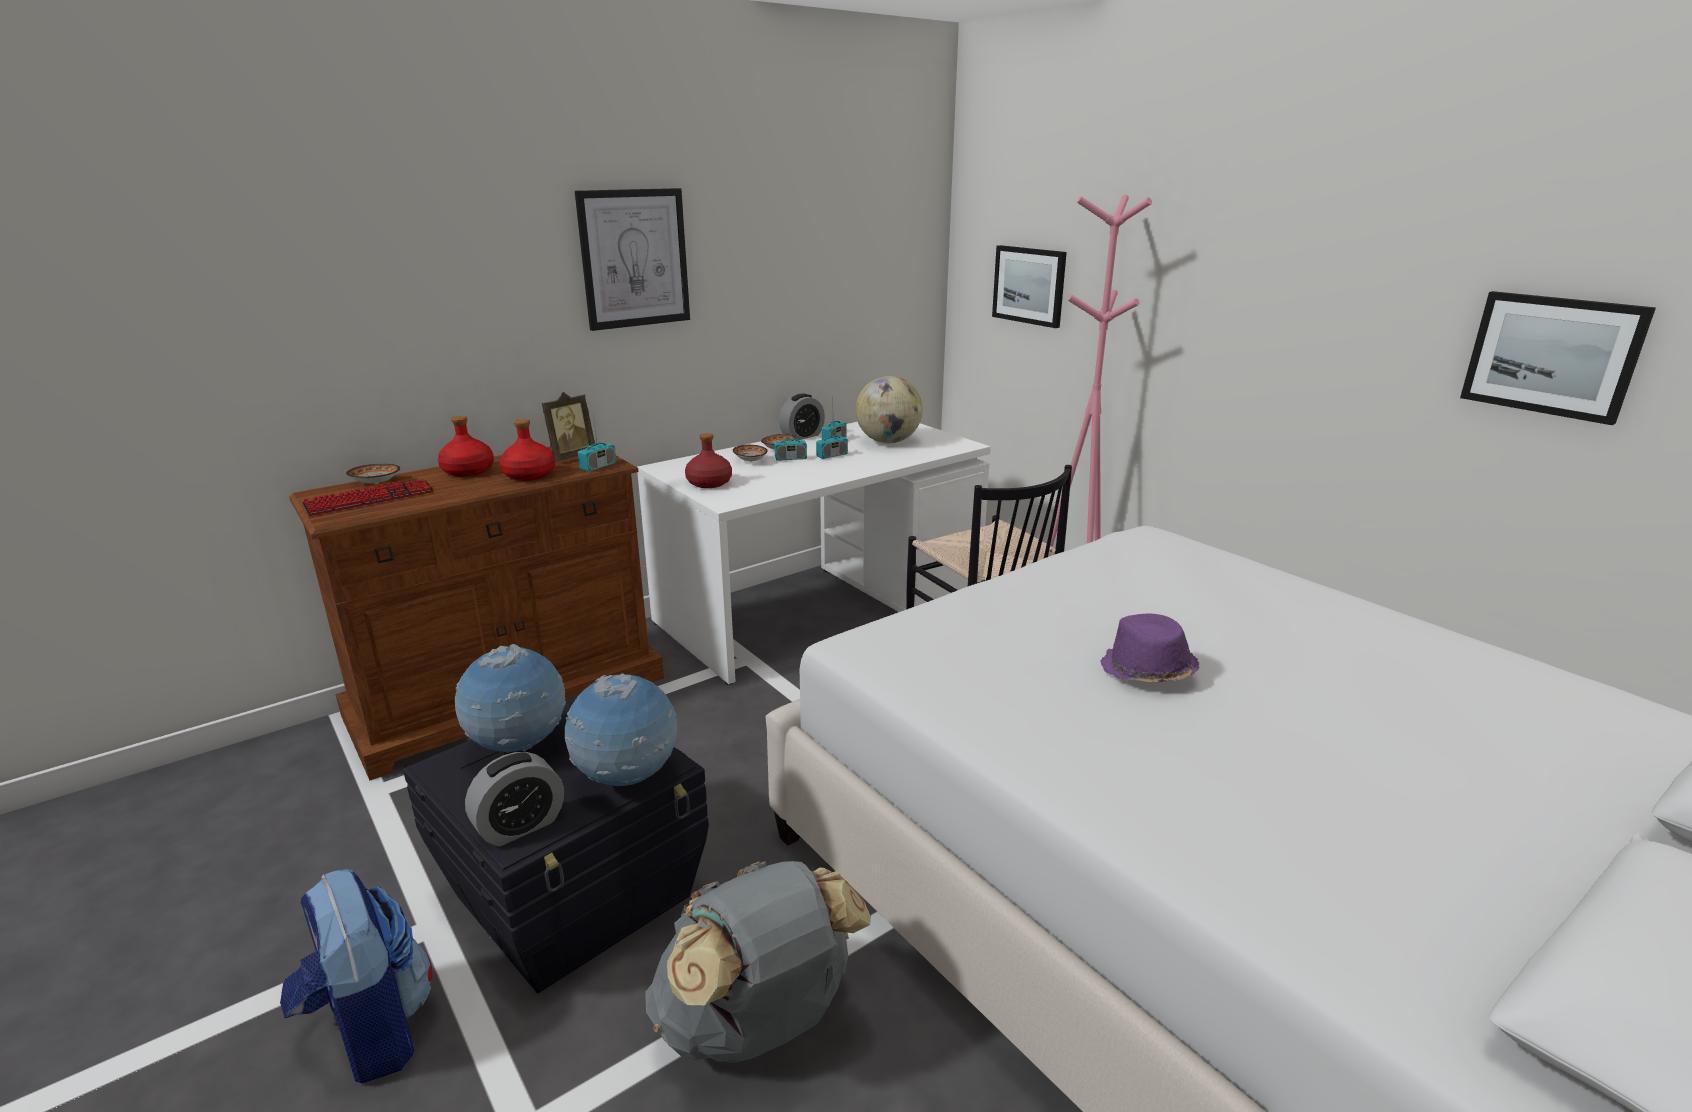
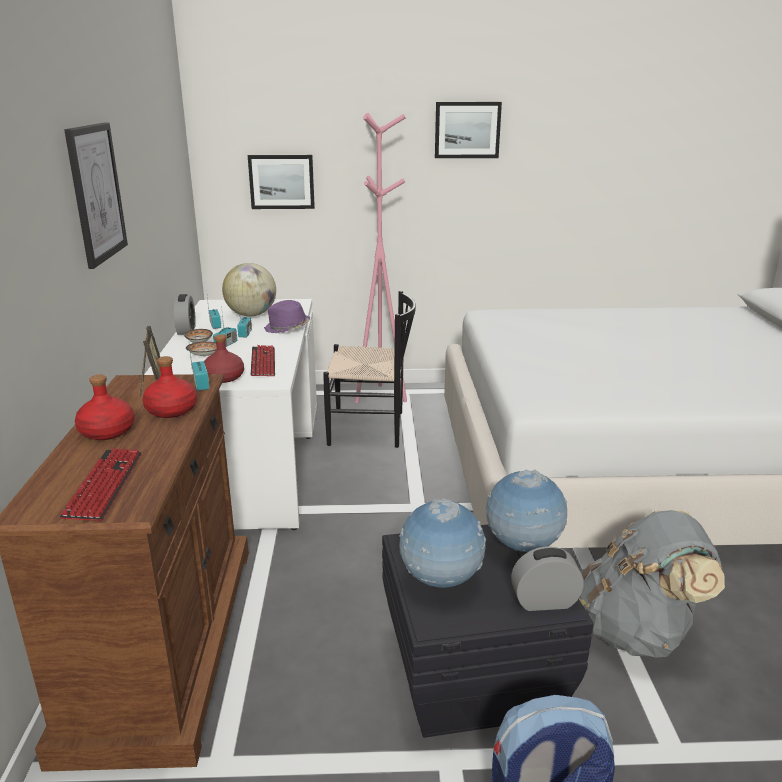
camera: 55 degrees left, 0 degrees up
bowl [346,464,400,484] -> none
alarm clock [465,752,564,846] -> alarm clock turned 90 degrees counterclockwise [511,546,584,611]
purple hat [1100,614,1200,682] -> purple hat moved to [264,300,311,333]
picture [1460,291,1656,425] -> picture moved to [435,102,502,158]
none -> keyboard [251,345,275,376]

